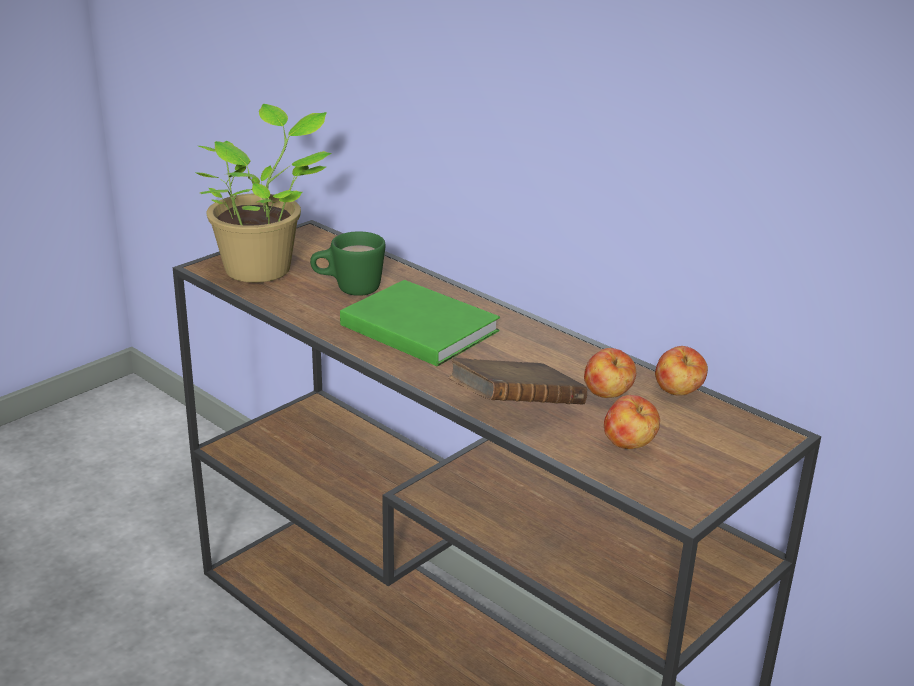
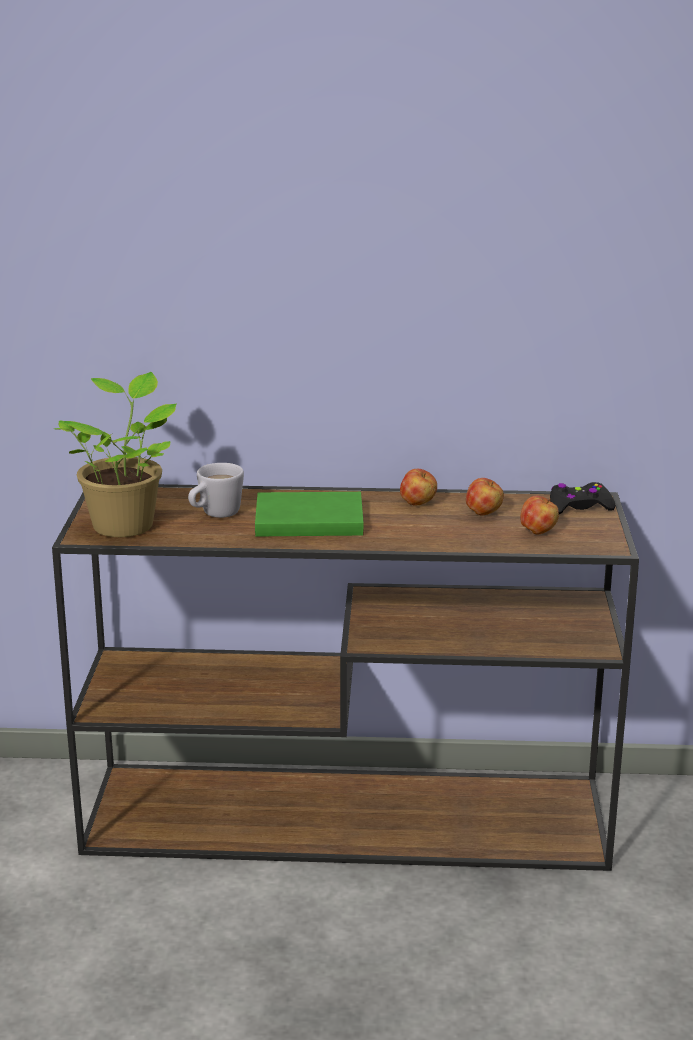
camera: 40 degrees left, 5 degrees down
green mug [310,231,386,296] -> white mug [188,463,244,518]
brown book [449,358,587,404] -> none
apple [655,346,708,396] -> apple moved to [400,469,437,506]
none -> black game controller [550,482,615,514]

